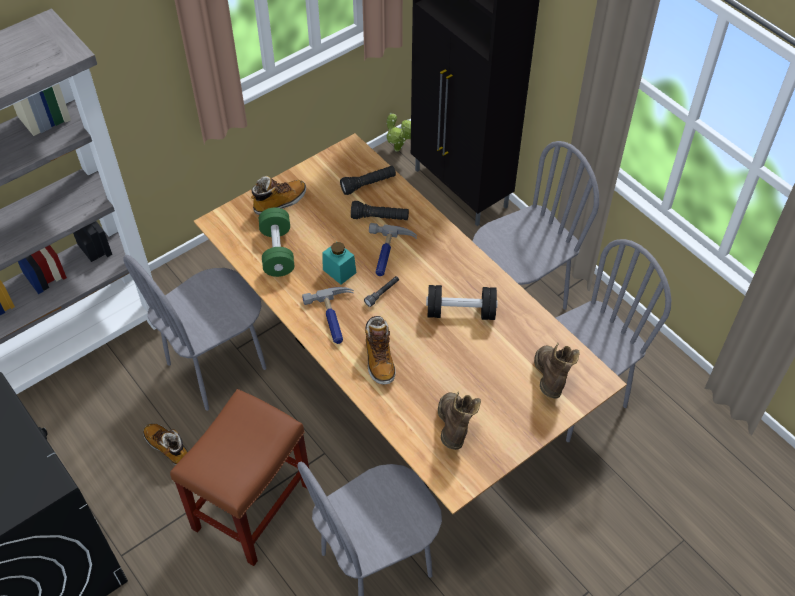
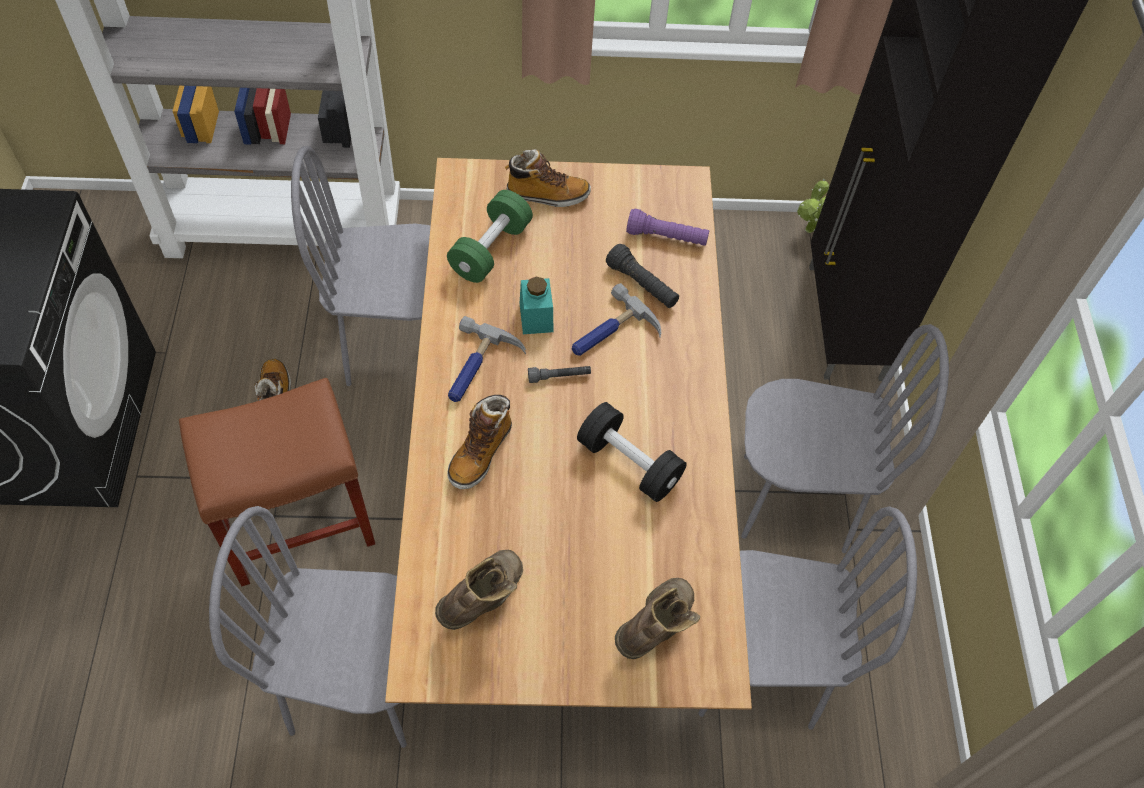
camera: 35 degrees right, 5 degrees up
black flashlight [340,166,396,195] -> purple flashlight [626,209,709,246]

